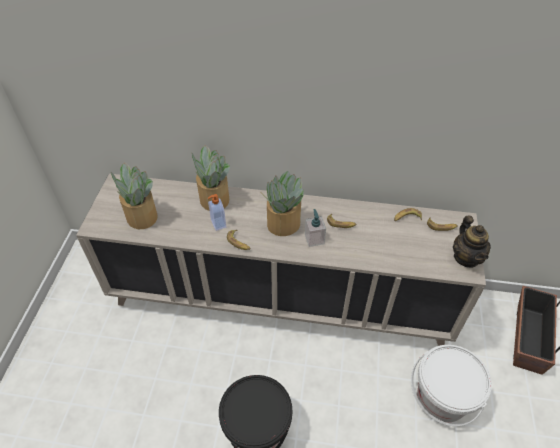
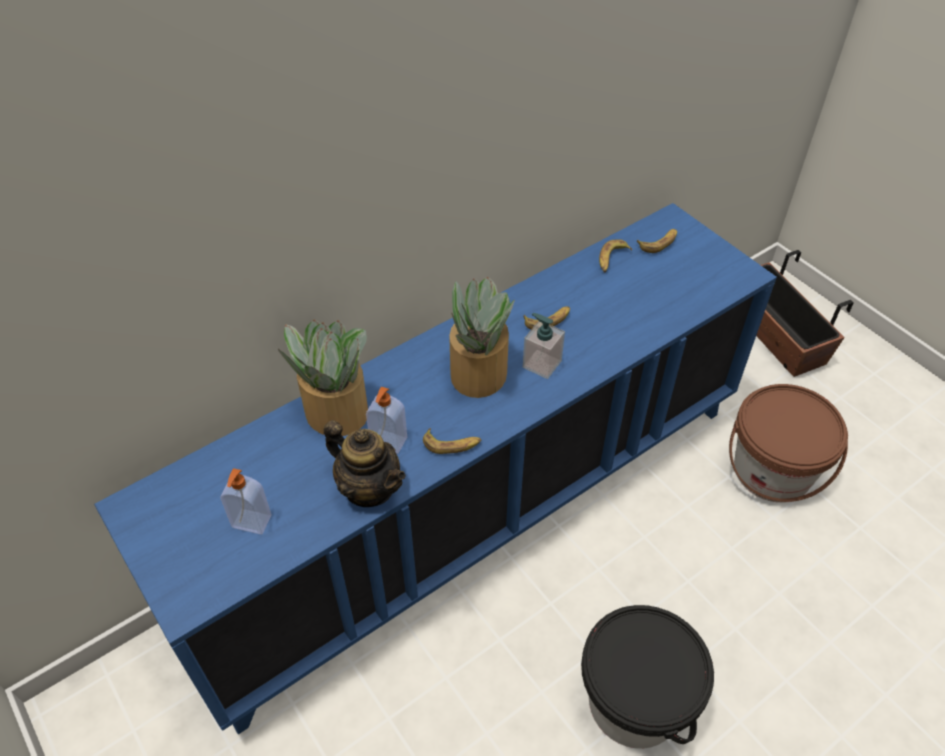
camera: 45 degrees left, 0 degrees up
beige cabinet [76,174,486,346] -> blue cabinet [94,203,777,734]
potted plant [111,163,158,229] -> soap dispenser [221,468,272,535]
white bucket [411,345,492,426] -> brown bucket [729,384,848,503]
teapot [453,216,491,268] -> teapot moved to [324,420,405,507]

